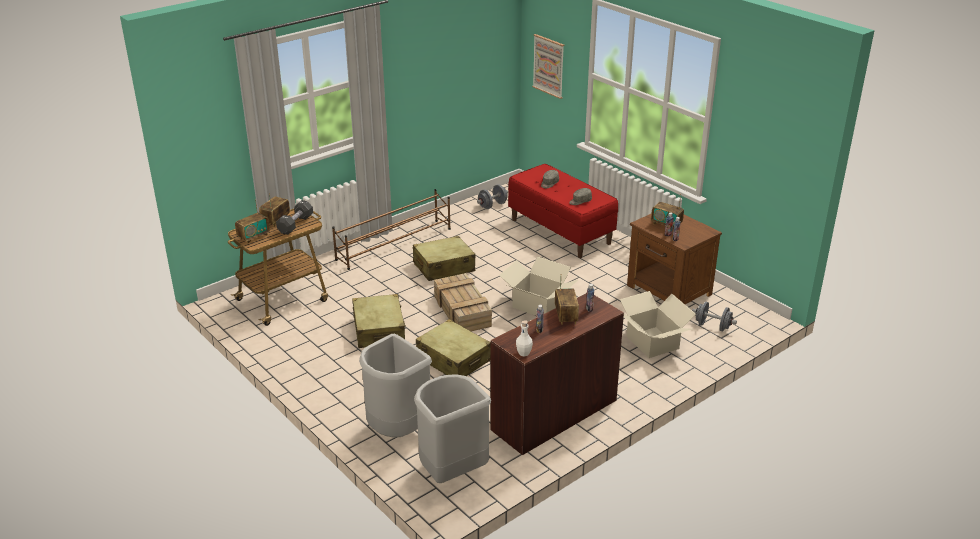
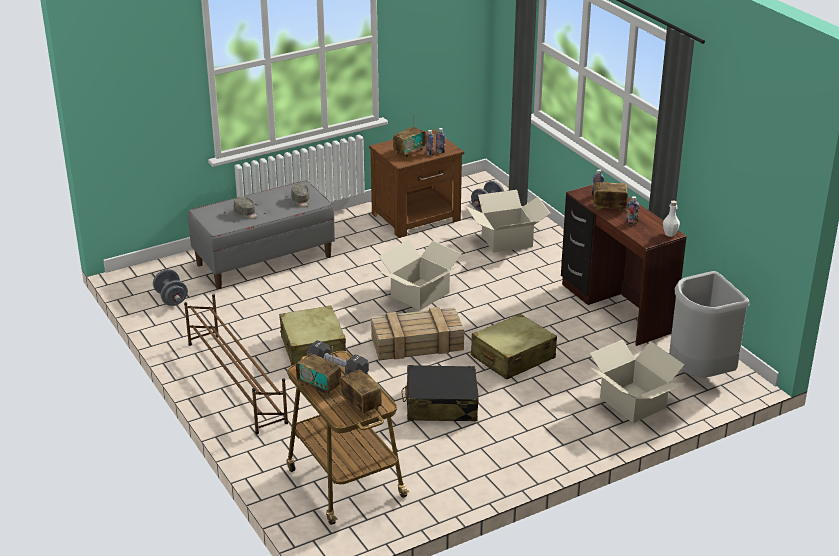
camera: 80 degrees left, 0 degrees up
beige suitcase [352,294,406,348] -> black suitcase [401,365,479,421]
grey trash can [359,334,432,438] -> cardboard box [589,340,685,423]
red bench [508,164,618,258] -> grey bench [188,181,335,289]
picture [532,34,565,99] -> none

